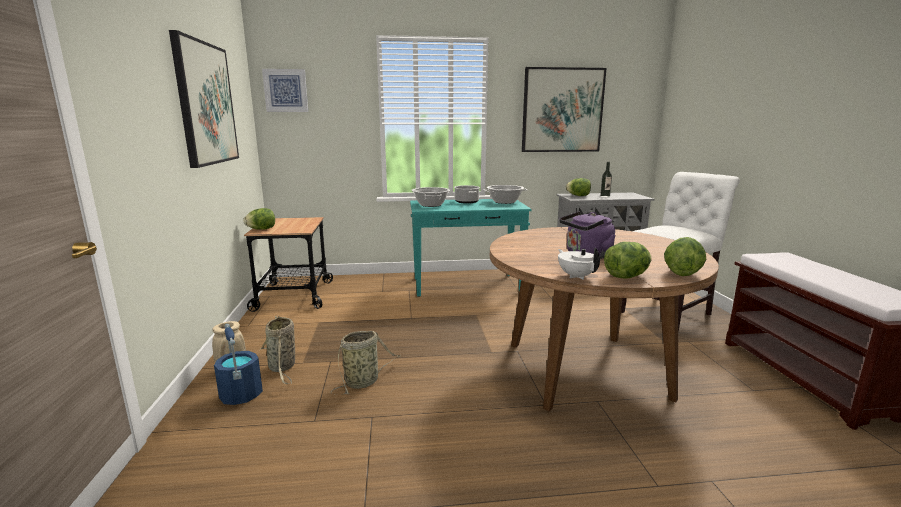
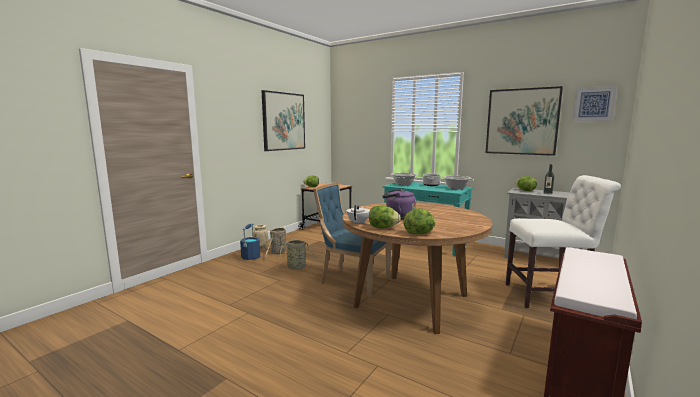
camera: 40 degrees right, 5 degrees down
picture [262,69,308,112] -> picture moved to [573,86,617,121]
none -> blue chair [313,182,391,298]

